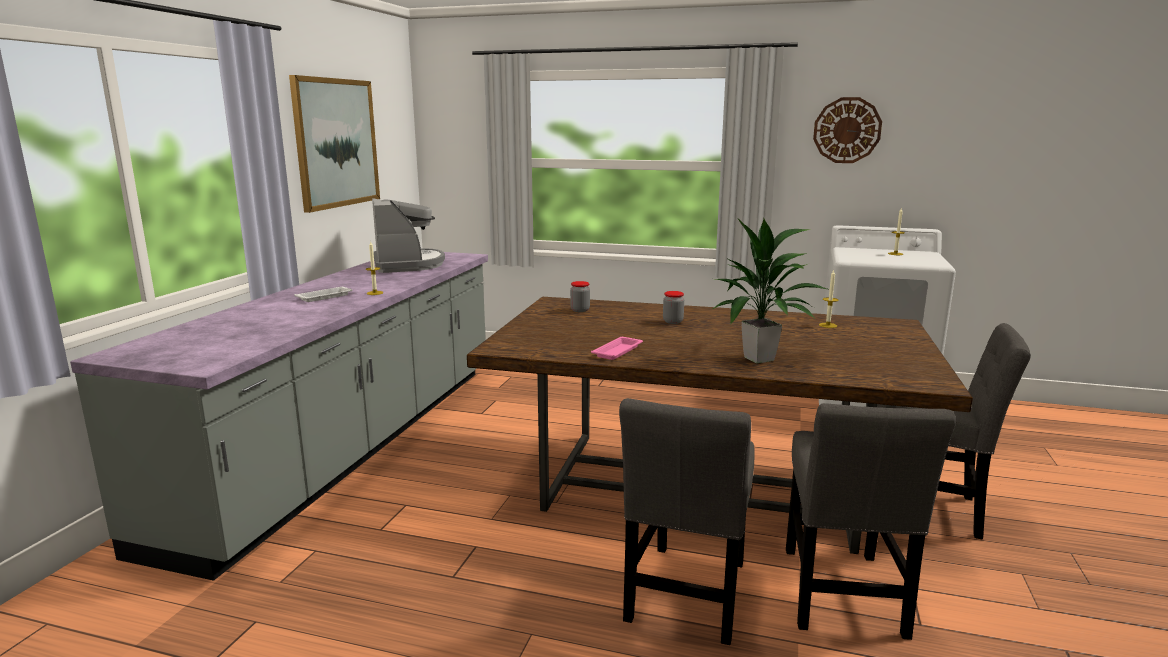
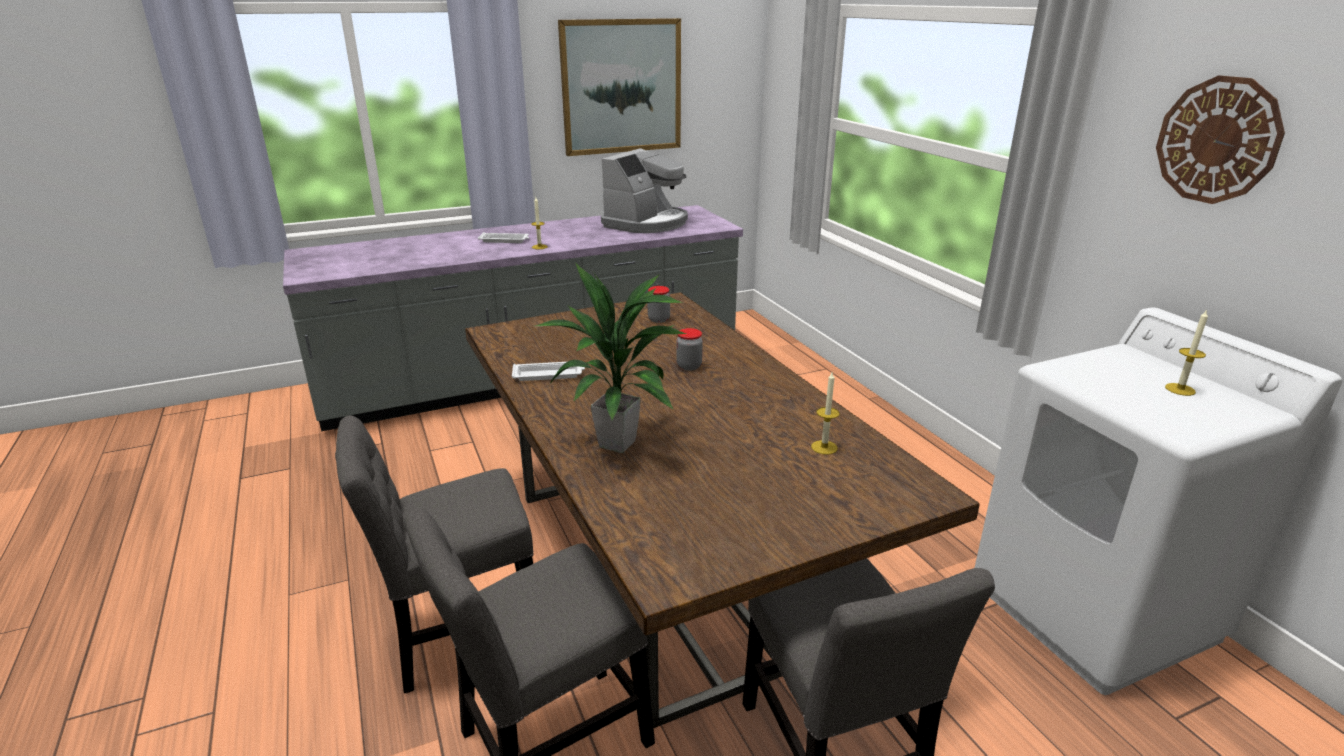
camera: 50 degrees right, 10 degrees up
pink tray [591,337,643,360] -> white tray [512,362,585,381]

